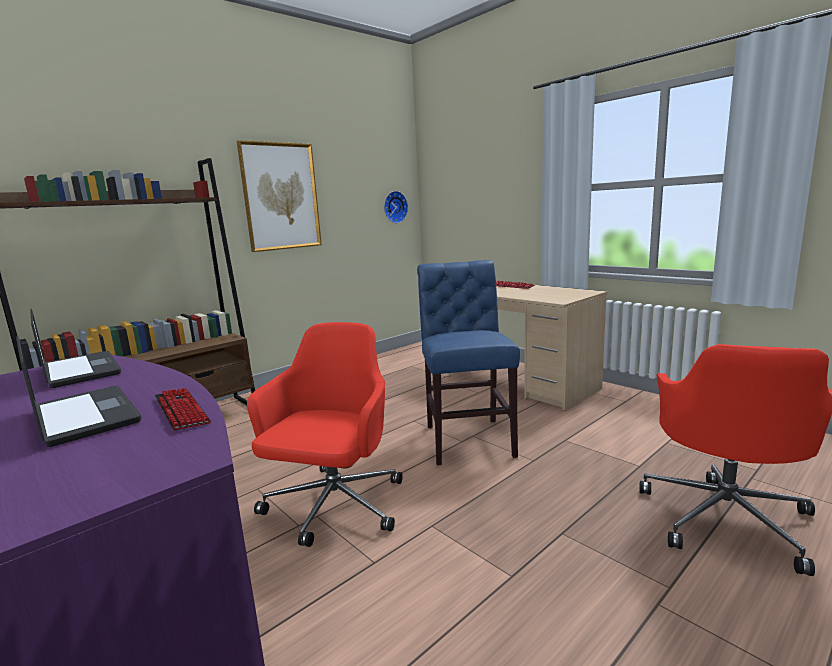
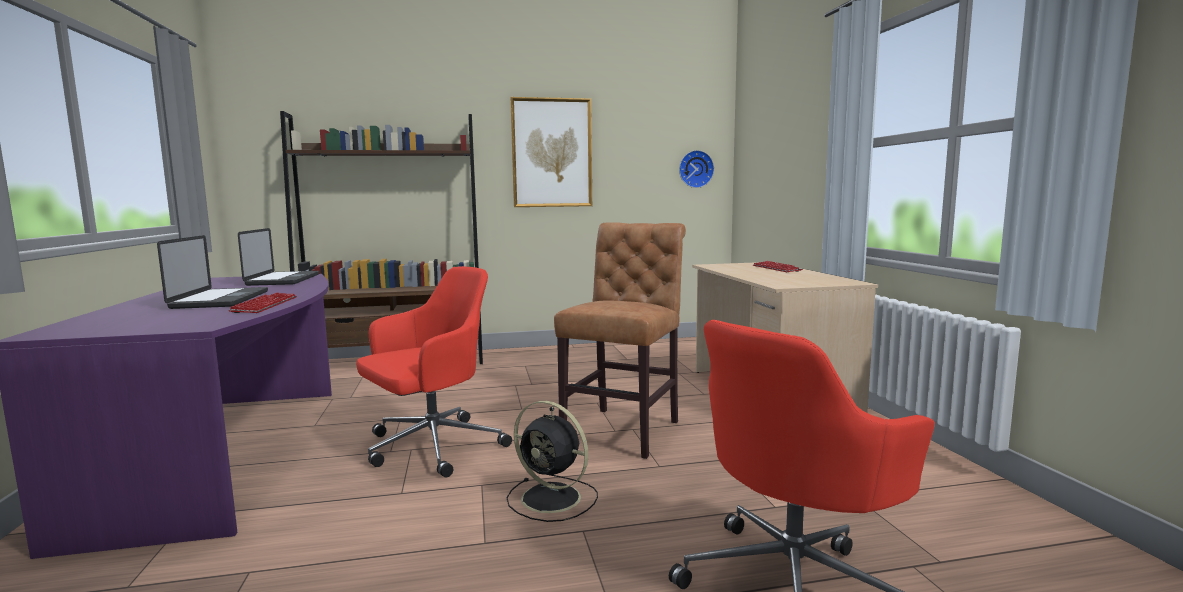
camera: 30 degrees right, 5 degrees down
blue chair [417,260,520,465] -> brown chair [554,222,686,459]
none -> black fan [507,401,598,522]

